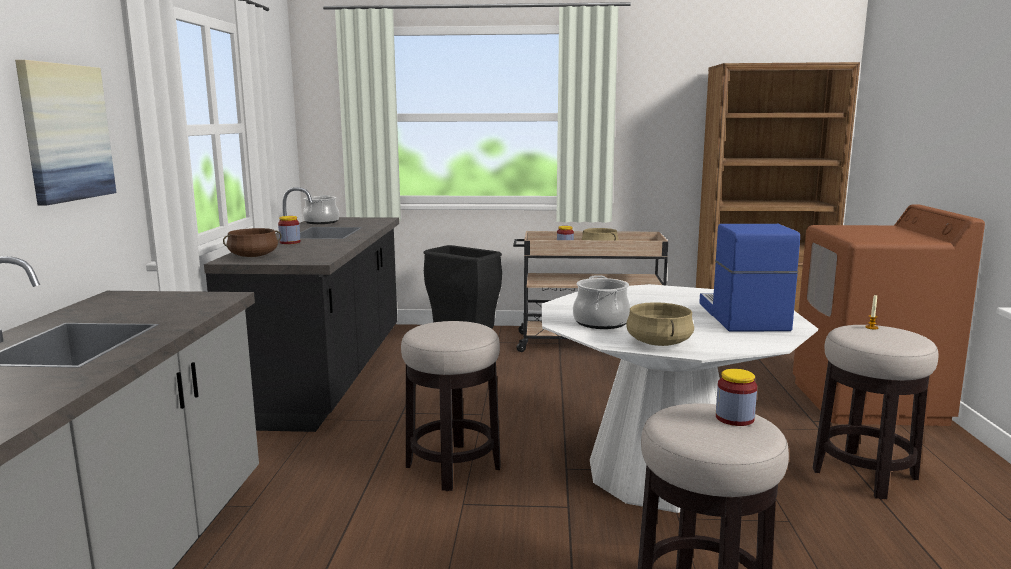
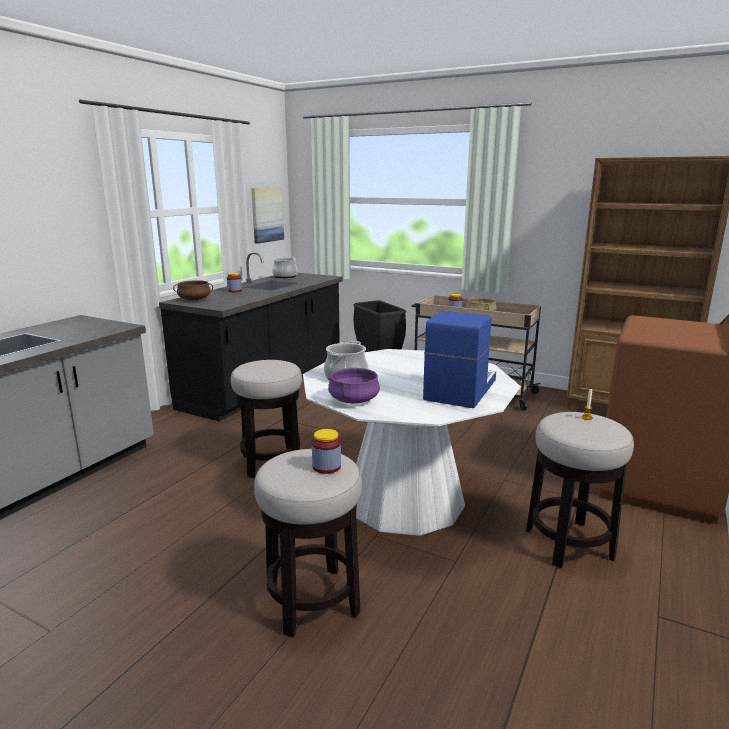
camera: 25 degrees right, 5 degrees up
picture [15,60,117,205] -> picture moved to [251,188,284,244]
beige cooking pot [626,302,694,346] -> purple cooking pot [328,368,380,403]

